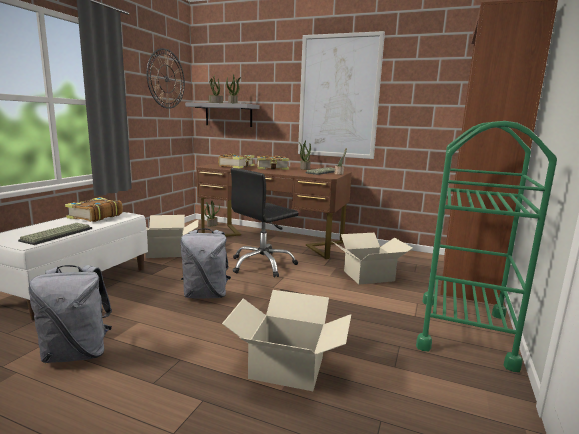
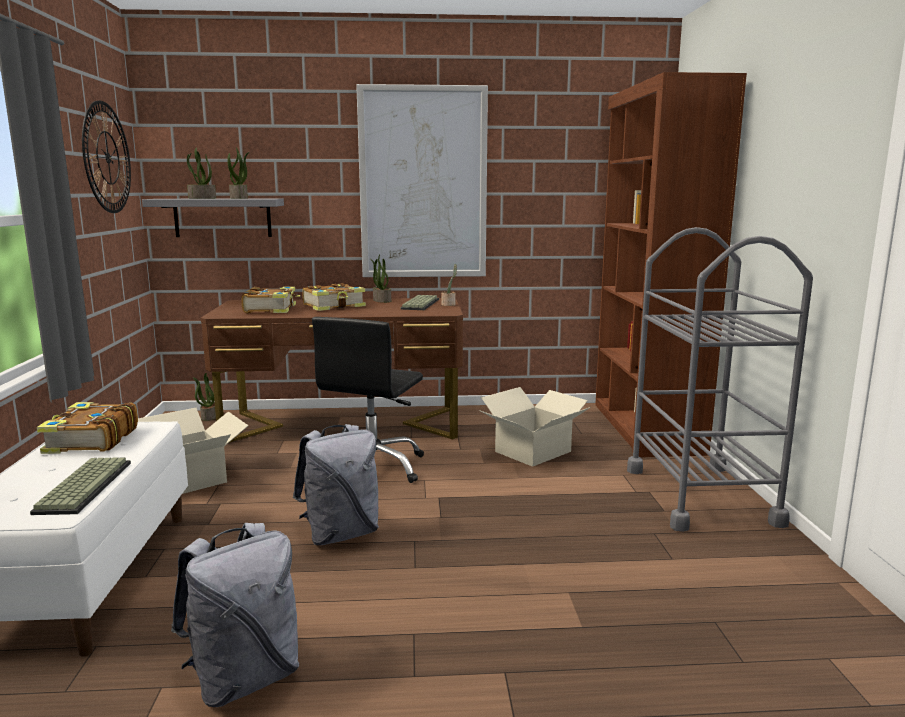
camera: 25 degrees left, 0 degrees up
cardboard box [222,290,351,391] -> none
green cart [416,121,557,372] -> grey cart [627,227,813,532]

